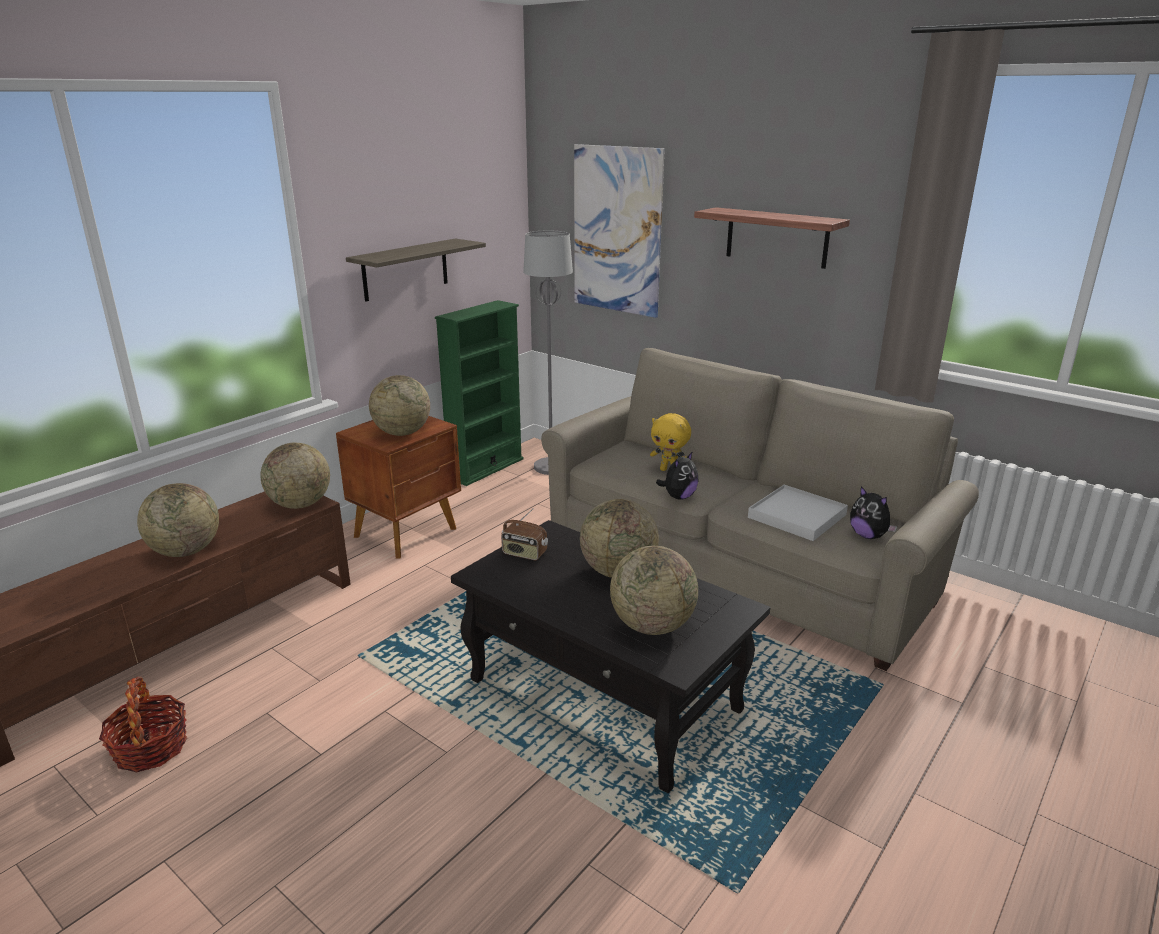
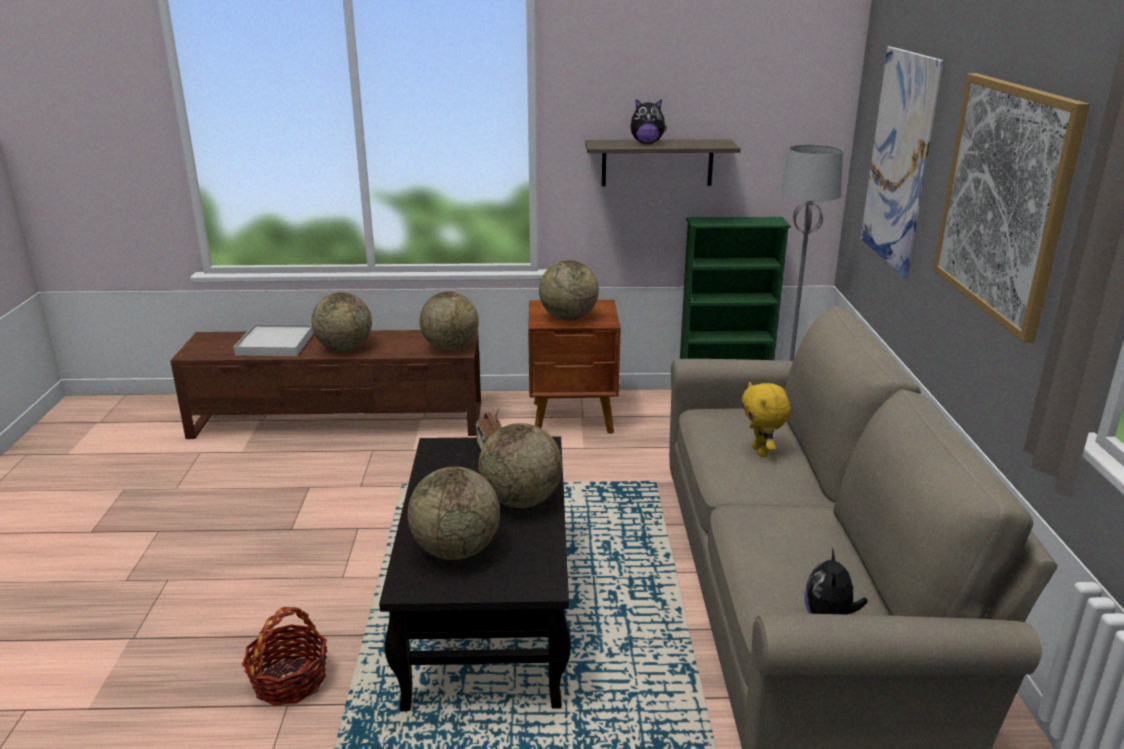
camera: 50 degrees right, 0 degrees up
basket [99,677,188,773] -> basket moved to [242,607,327,706]
plush toy [656,451,699,500] -> plush toy moved to [630,99,667,144]
shelf [694,207,850,269] -> picture [933,73,1090,343]
white tray [748,485,848,541] -> white tray moved to [234,324,314,356]

